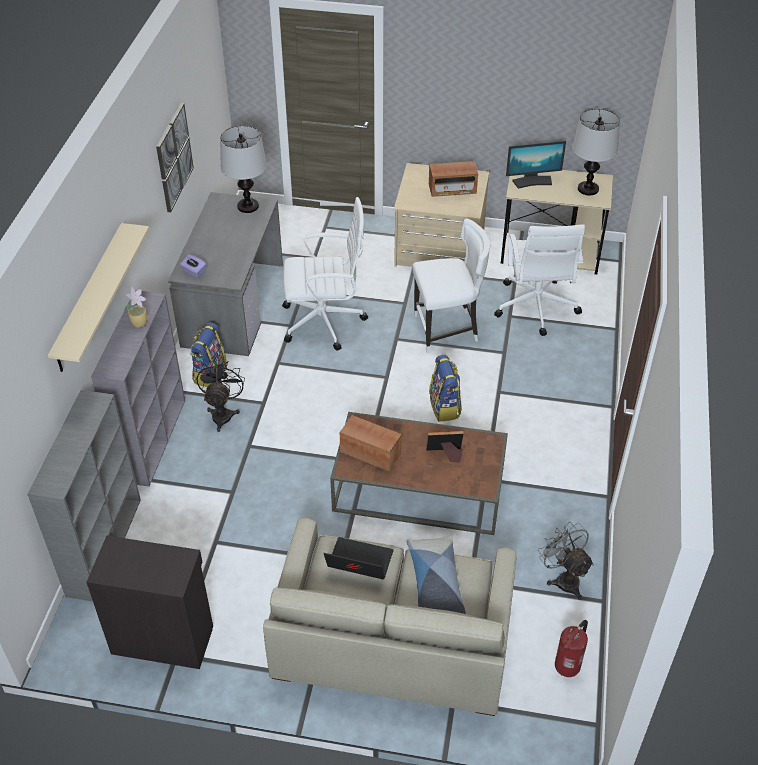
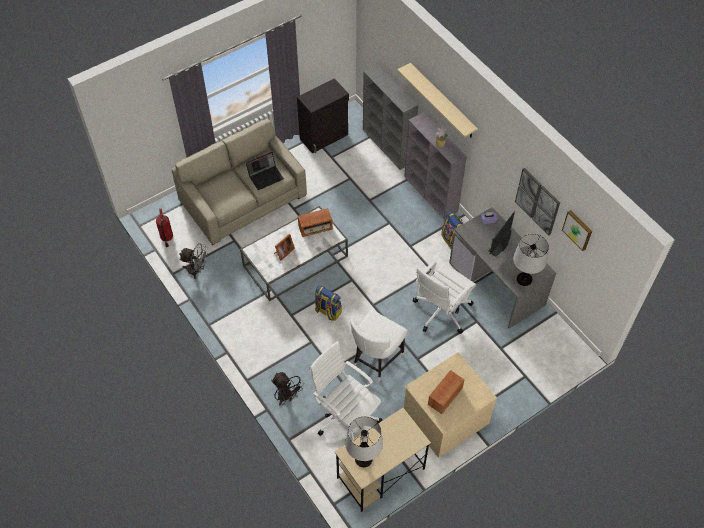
camera: 135 degrees right, 10 degrees up
black fan [197,359,245,432] -> black fan moved to [271,372,304,405]
brown coffee table [330,412,508,535] -> white coffee table [240,206,348,301]
pillow [407,536,466,614] -> none
monitor [506,141,566,189] -> monitor moved to [488,212,515,257]
none -> picture [562,210,592,251]

